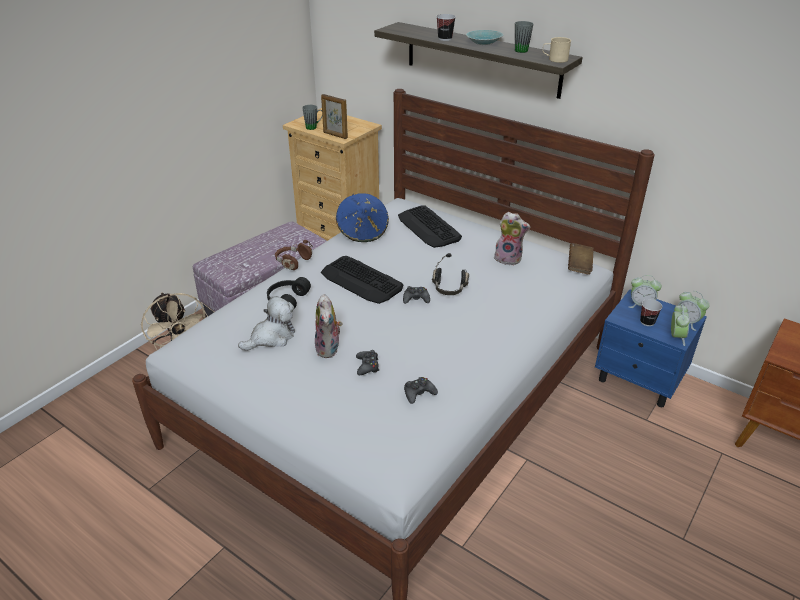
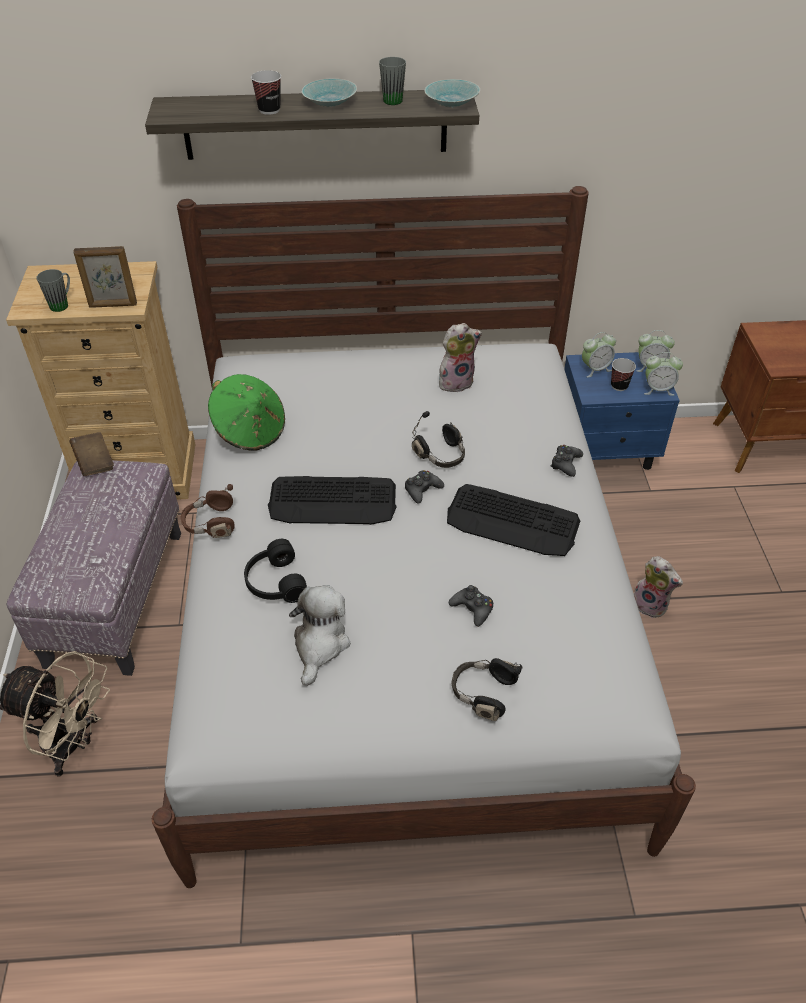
camera: 40 degrees left, 10 degrees up
plush toy [315,294,342,358] -> plush toy moved to [634,556,683,618]
blue hat [336,193,389,242] -> green hat [208,374,285,451]
keyboard [398,206,462,248] -> keyboard moved to [447,484,580,556]
black game controller [404,377,438,404] -> black game controller moved to [550,445,583,477]
beige mug [543,37,571,63] -> turquoise bowl [425,79,480,108]
brown book [568,243,594,275] -> brown book moved to [70,432,114,476]
alarm clock [671,304,690,346] -> alarm clock turned 120 degrees clockwise [644,352,683,396]
none -> black headphones [452,658,523,721]

